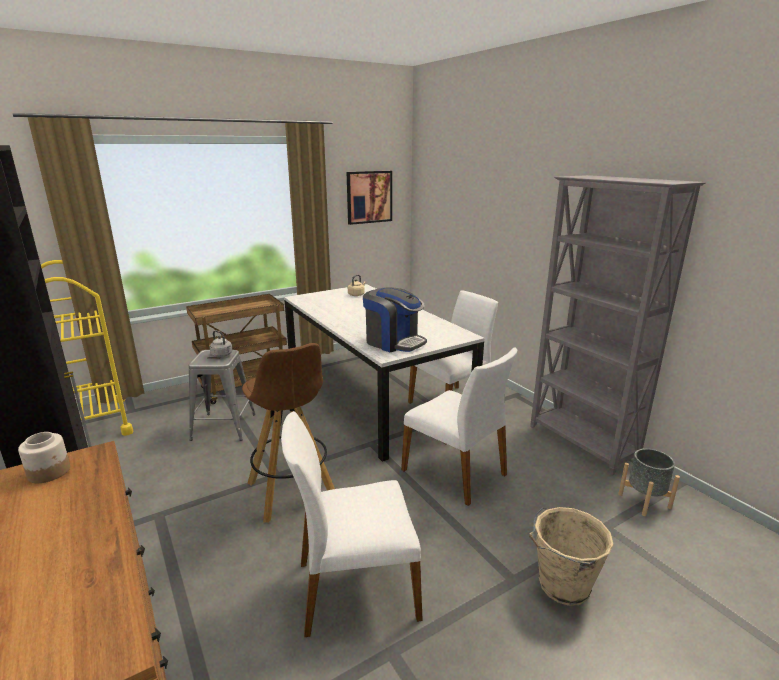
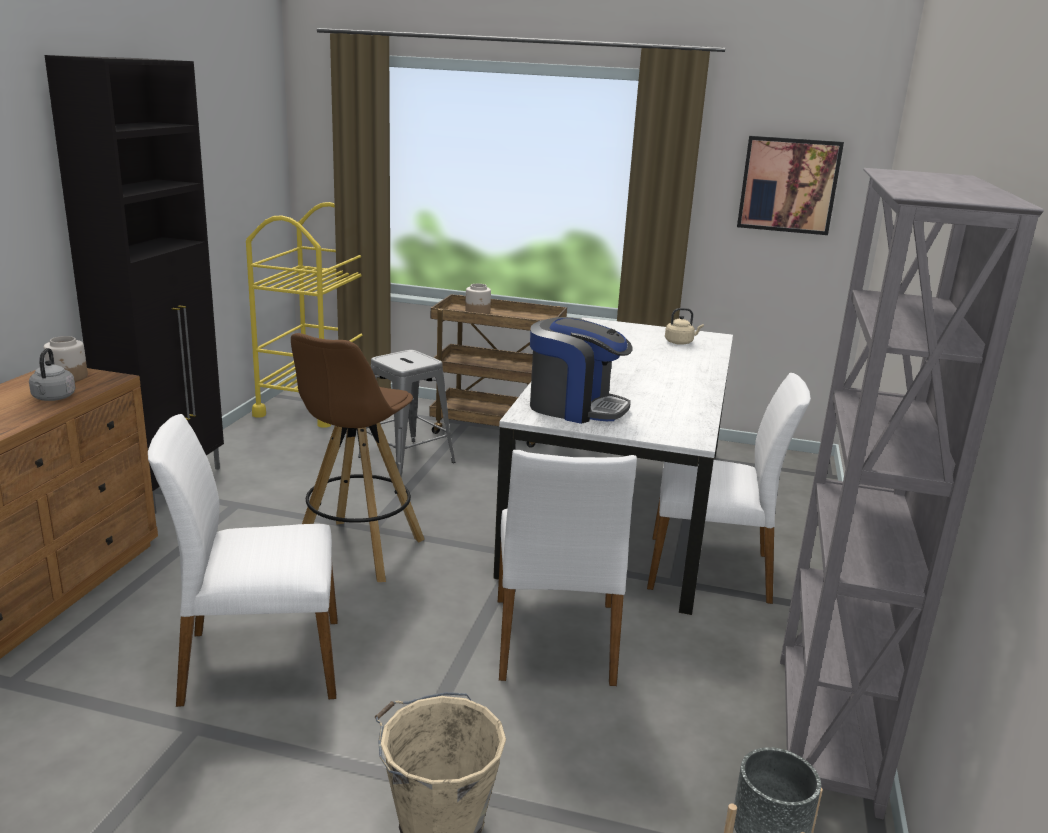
camera: 45 degrees right, 0 degrees up
grey kettle [210,330,232,357] -> grey kettle moved to [29,348,75,401]
white chair [281,411,423,638] -> white chair turned 45 degrees counterclockwise [148,414,338,707]
coffee machine [363,287,427,352] -> coffee machine turned 60 degrees counterclockwise [530,317,632,424]
none -> jar [465,284,491,314]

